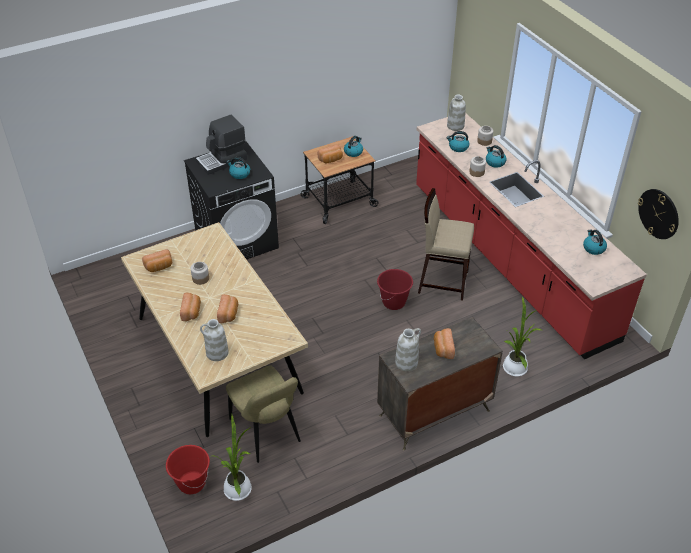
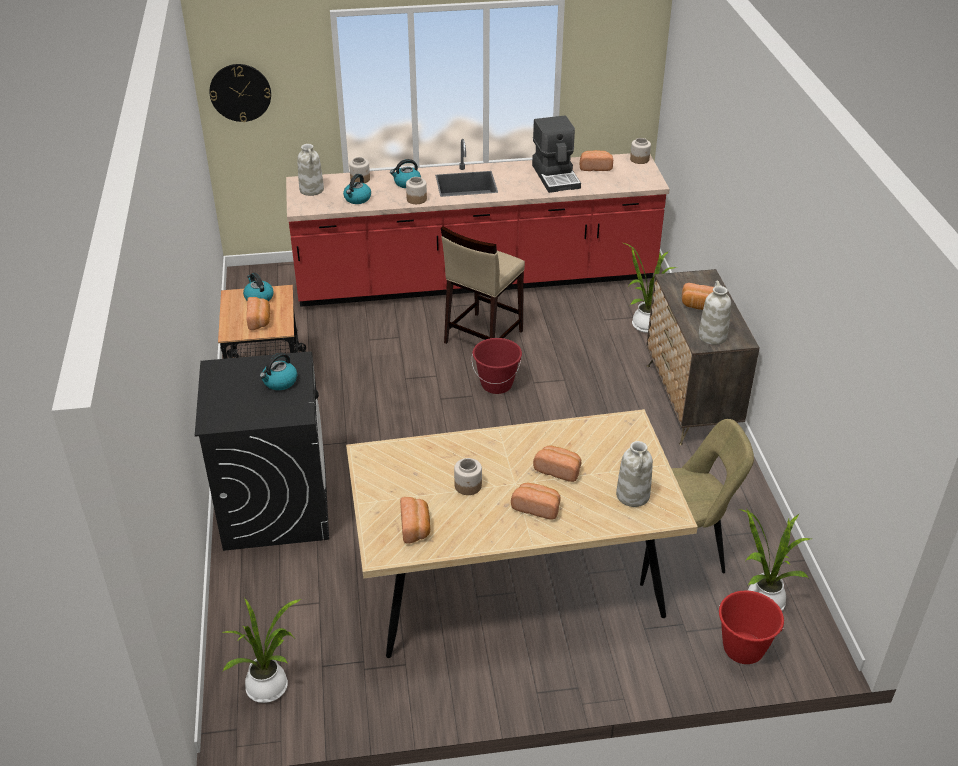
camera: 70 degrees left, 5 degrees down
coffee machine [196,115,247,175] -> coffee machine moved to [532,115,581,193]
kettle [583,229,607,255] -> bread [580,150,613,171]
wall clock [638,189,679,239] -> wall clock moved to [210,64,271,122]
none -> potted plant [222,598,301,703]
none -> jar [630,138,651,164]

